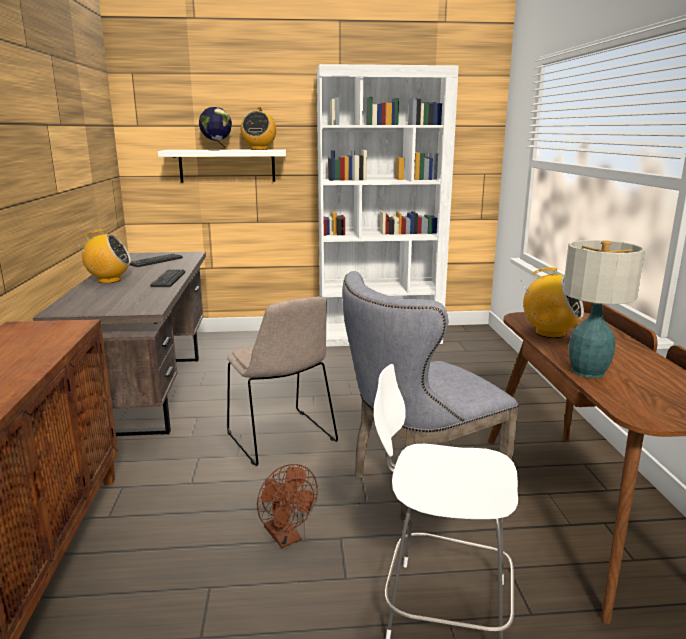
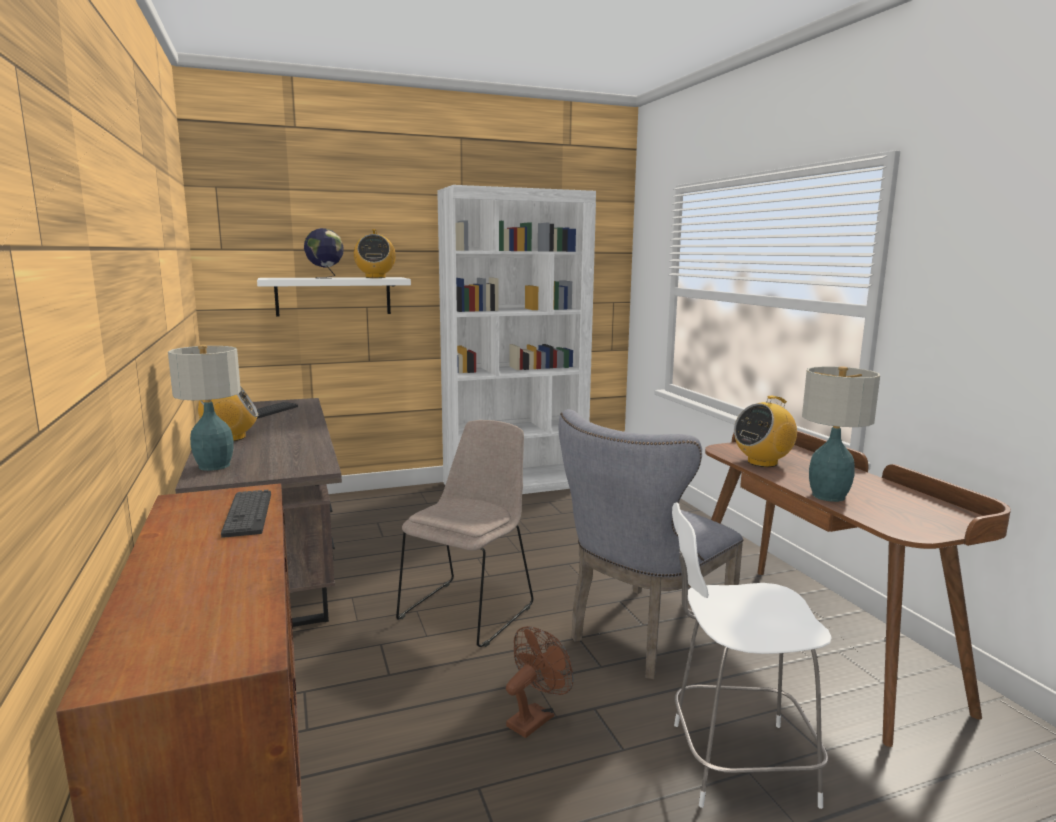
camera: 15 degrees left, 5 degrees down
keyboard [150,270,185,287] -> keyboard moved to [221,490,271,538]
beige chair [227,297,338,466] -> beige chair turned 105 degrees counterclockwise [396,420,533,647]
brown fan [257,464,318,548] -> brown fan turned 90 degrees counterclockwise [506,626,573,738]
radio [523,267,584,338] -> radio turned 135 degrees clockwise [734,396,797,467]
none -> table lamp [168,345,241,471]

